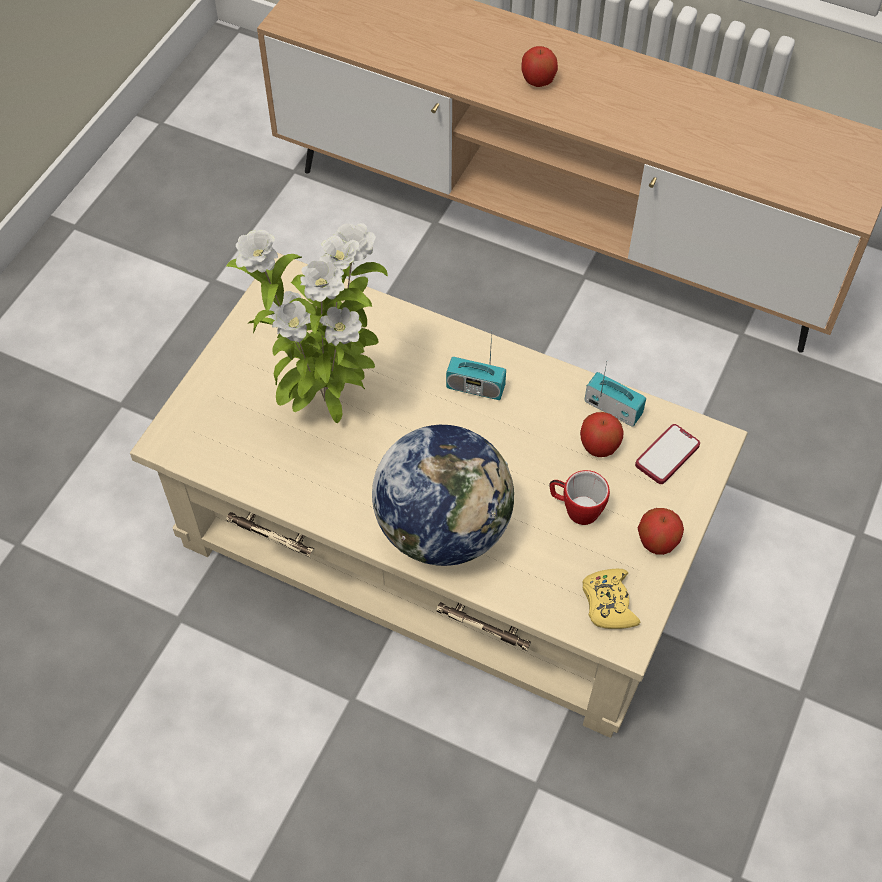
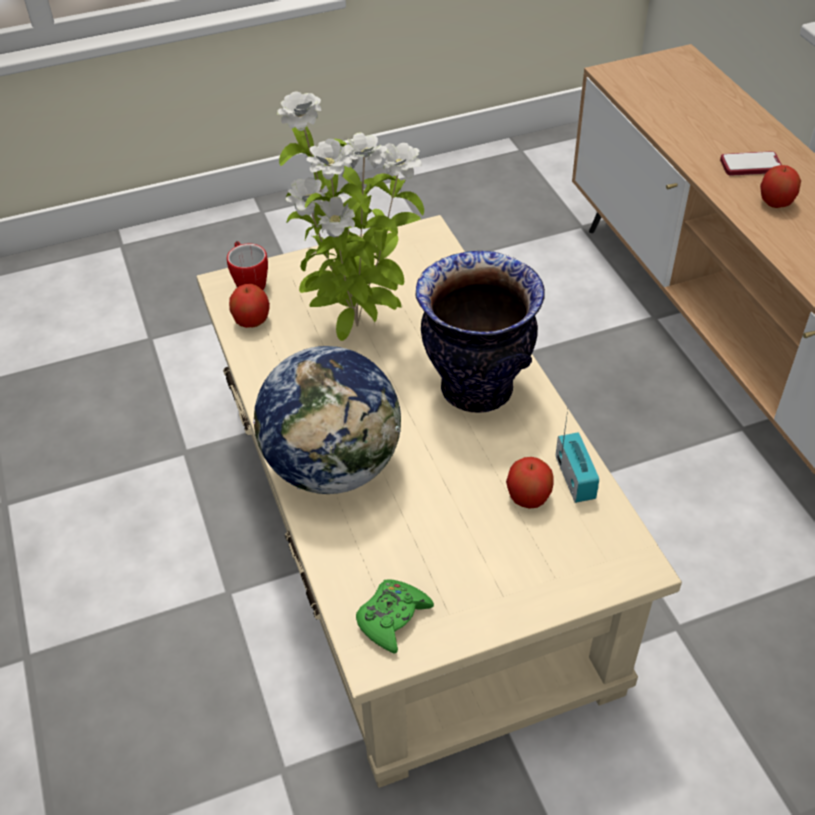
camera: 45 degrees right, 10 degrees down
radio [446,333,506,400] -> vase [415,251,545,413]
mug [549,470,610,525] -> mug moved to [227,241,268,290]
yellow game controller [582,569,640,629] -> green game controller [356,579,434,654]
phone [635,424,700,484] -> phone moved to [720,151,782,176]
apple [638,508,684,555] -> apple moved to [229,284,270,328]

